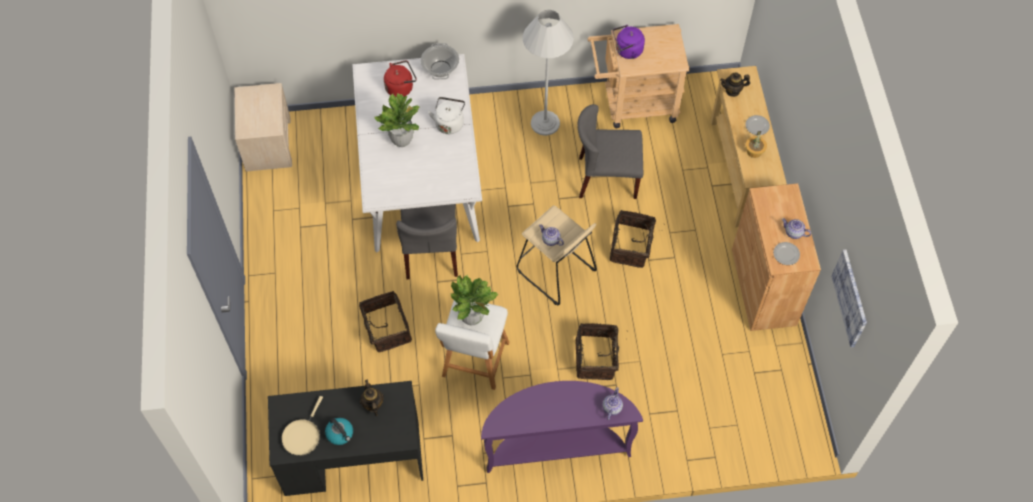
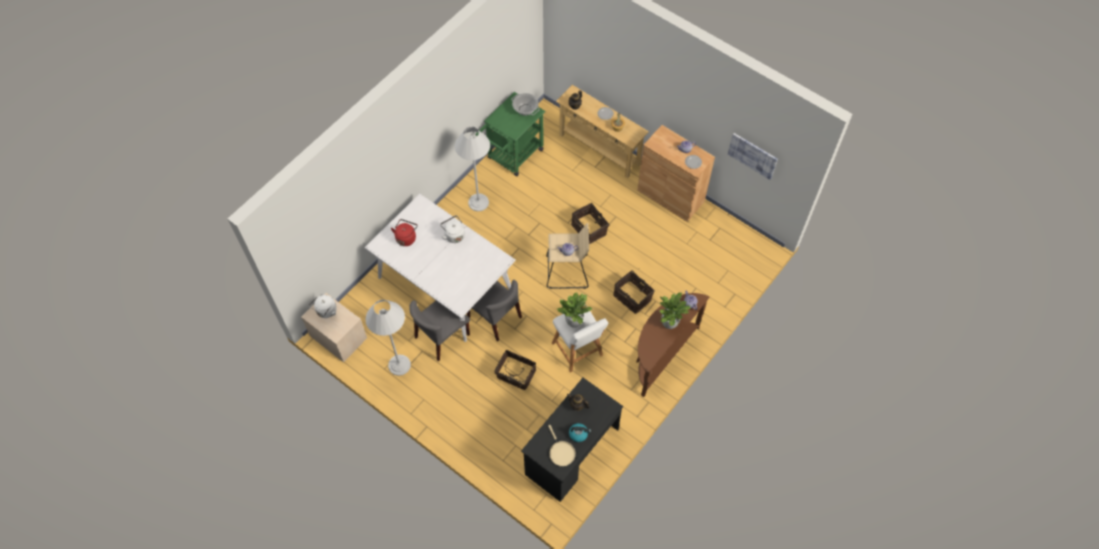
camera: 45 degrees left, 0 degrees up
potted plant [374,94,420,147] -> potted plant moved to [659,292,691,329]
cooking pot [421,43,459,80] -> cooking pot moved to [511,93,540,116]
purple console table [481,381,643,473] -> brown console table [636,293,709,397]
grey chair [577,104,643,199] -> grey chair moved to [409,300,470,361]
beige cart [588,24,690,128] -> green cart [476,92,546,176]
purple kettle [613,25,645,59] -> none
none -> white kettle [309,295,337,318]
none -> white floor lamp [366,300,411,376]

